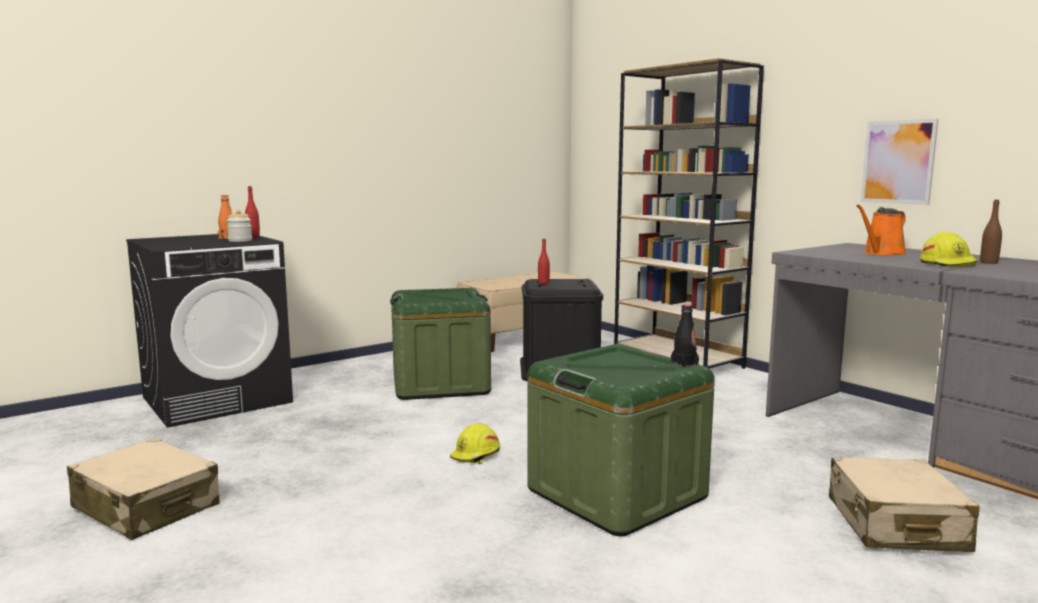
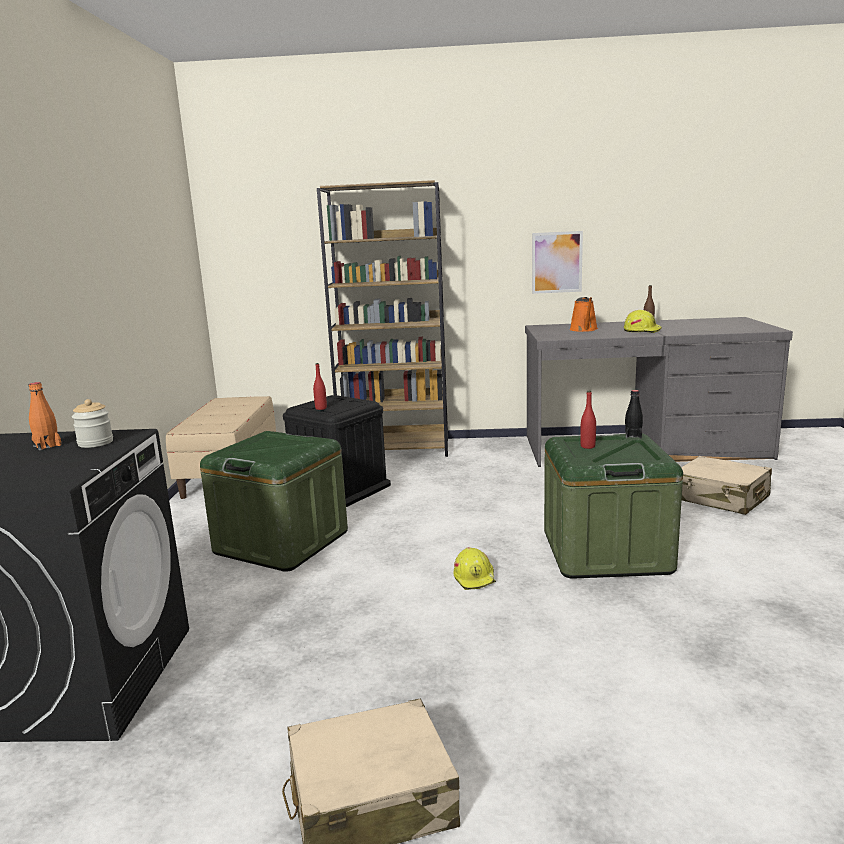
camera: 50 degrees left, 5 degrees up
red bottle [245,186,260,238] -> red bottle moved to [580,391,596,449]

